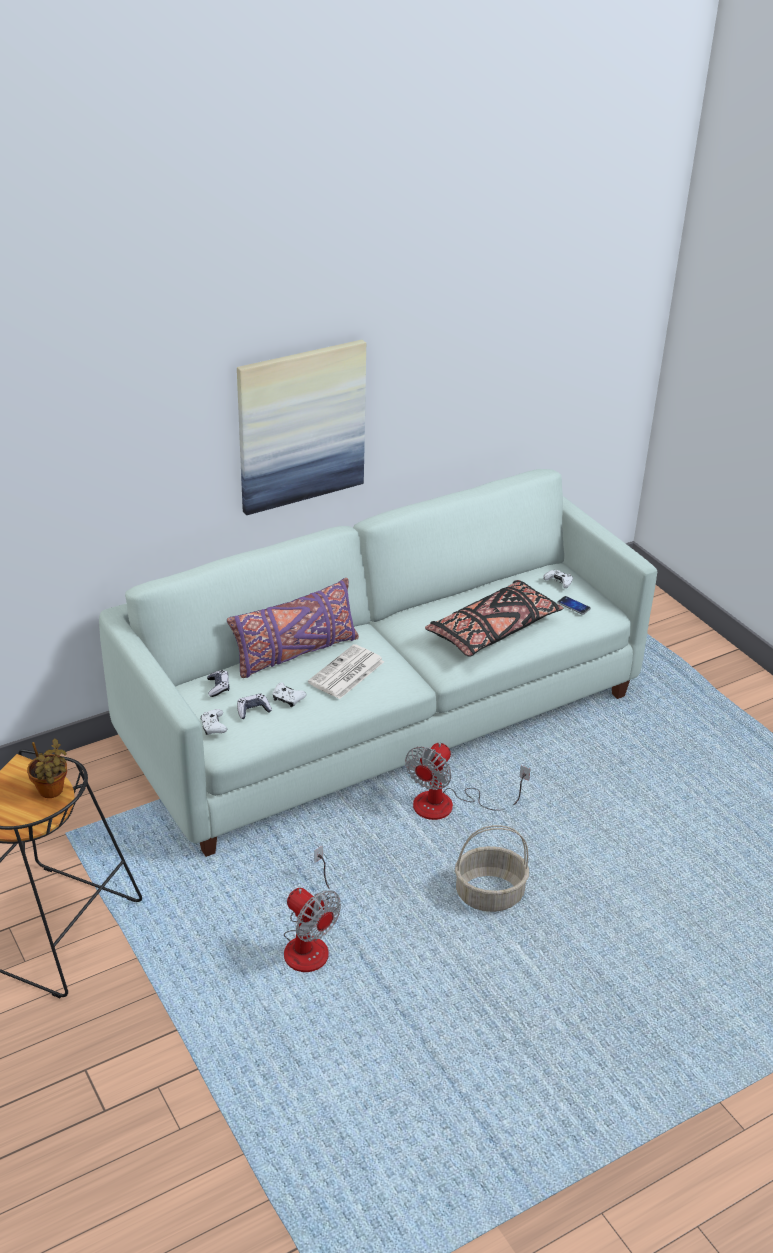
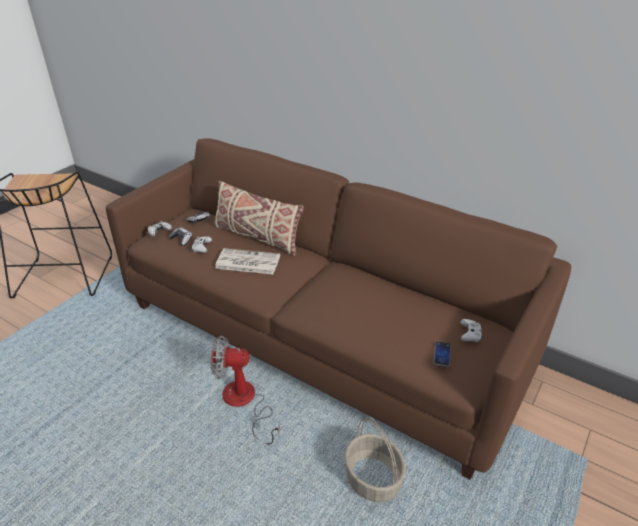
camera: 65 degrees right, 0 degrees up
potted plant [27,739,67,798] -> none
white sofa [99,469,657,857] -> brown sofa [106,138,571,480]
purple pillow [227,578,359,678] -> beige pillow [214,181,304,256]
picture [237,340,366,515] -> none
fan [284,845,341,972] -> none
black pillow [425,580,563,657] -> none
basket [455,825,529,912] -> basket moved to [345,417,406,502]

